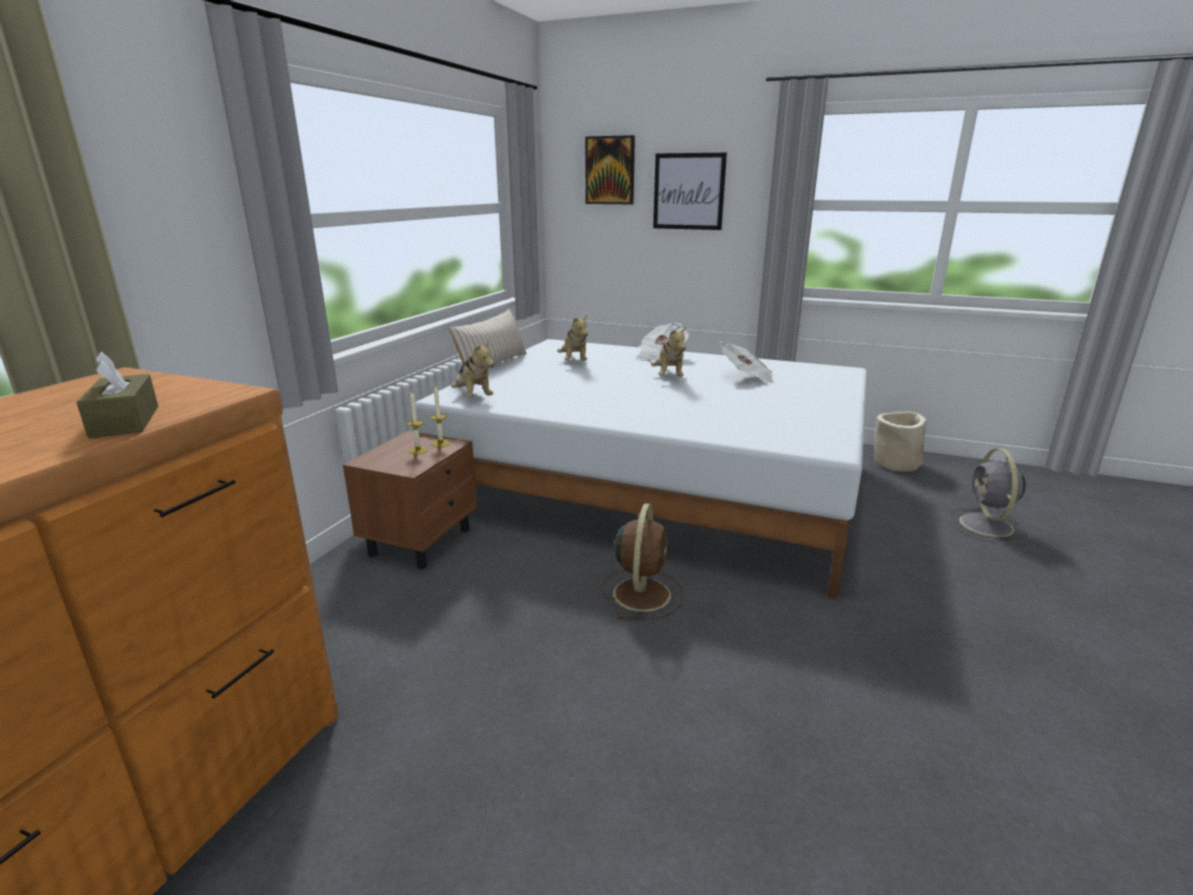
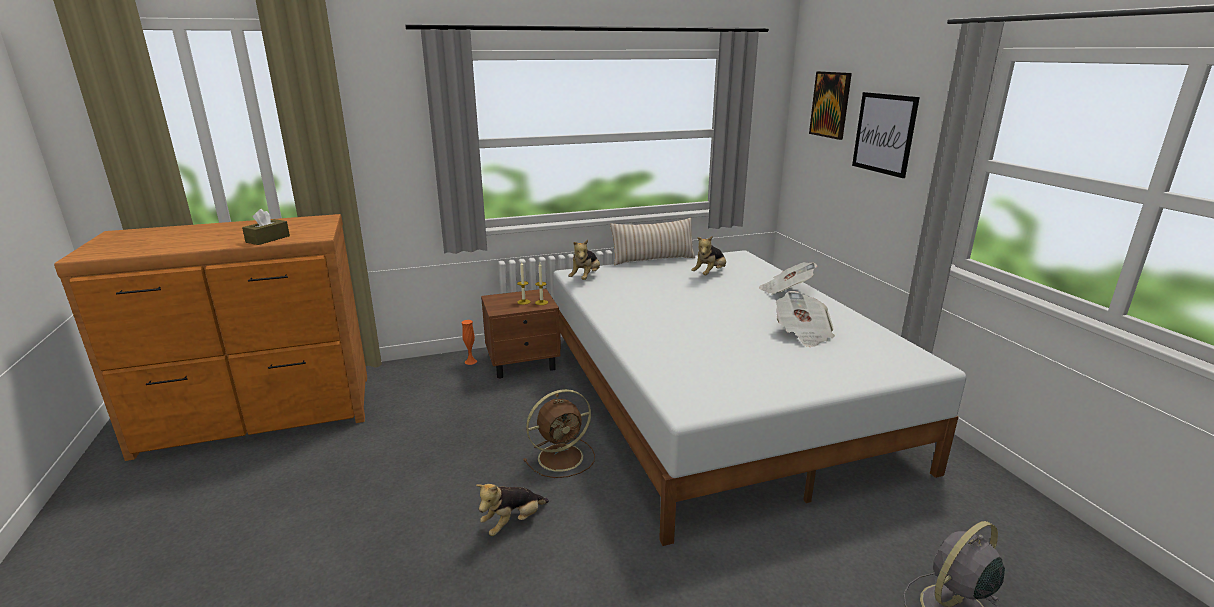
camera: 50 degrees right, 0 degrees up
plush toy [651,326,686,377] -> plush toy moved to [476,484,549,536]
beige planter [874,411,926,472] -> none
none -> orange vase [462,320,477,365]

